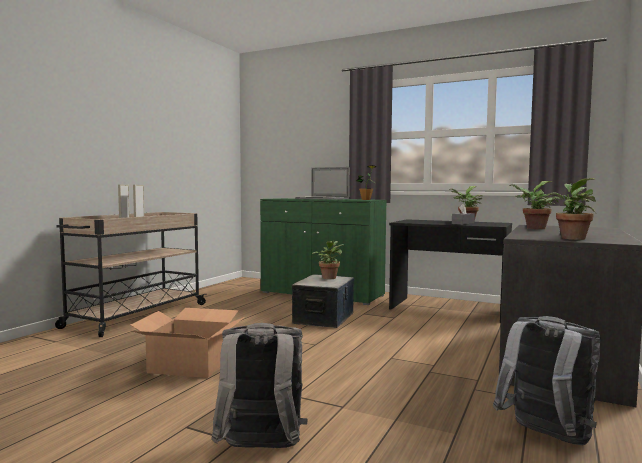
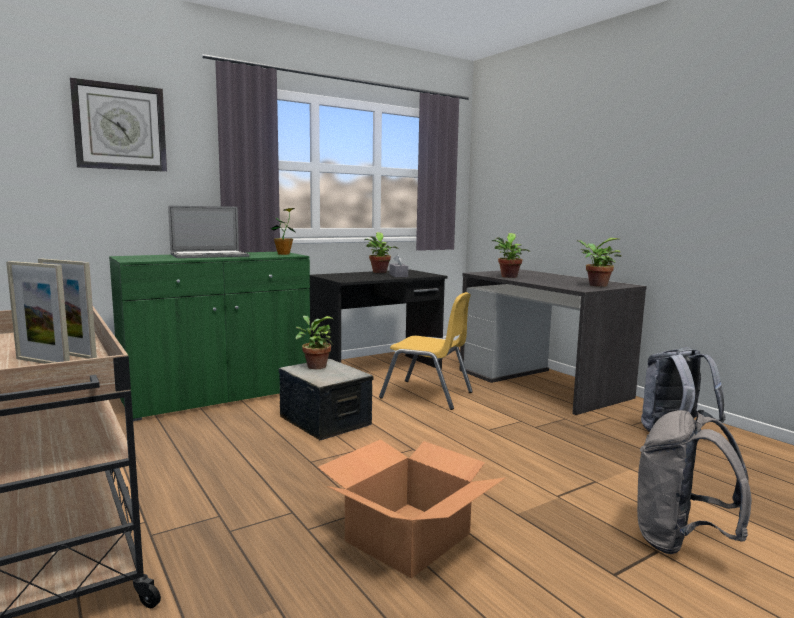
camera: 60 degrees left, 5 degrees up
none -> wall clock [70,77,167,172]
none -> yellow chair [379,292,473,410]

